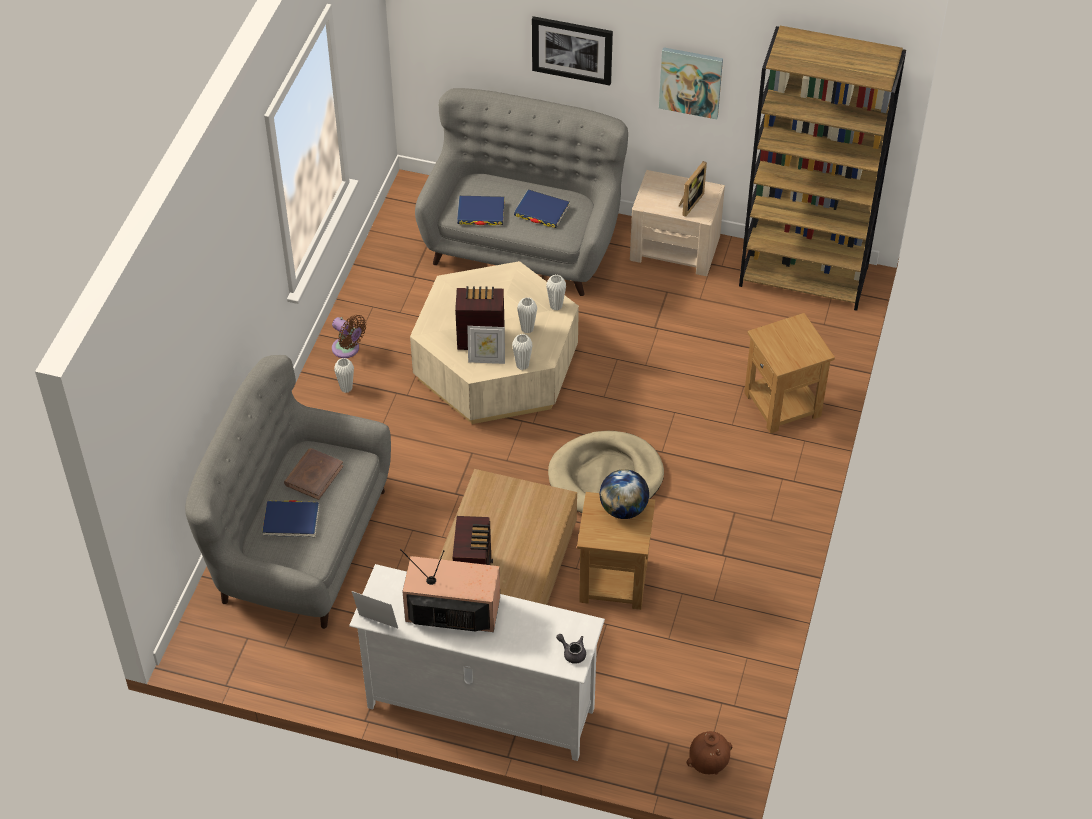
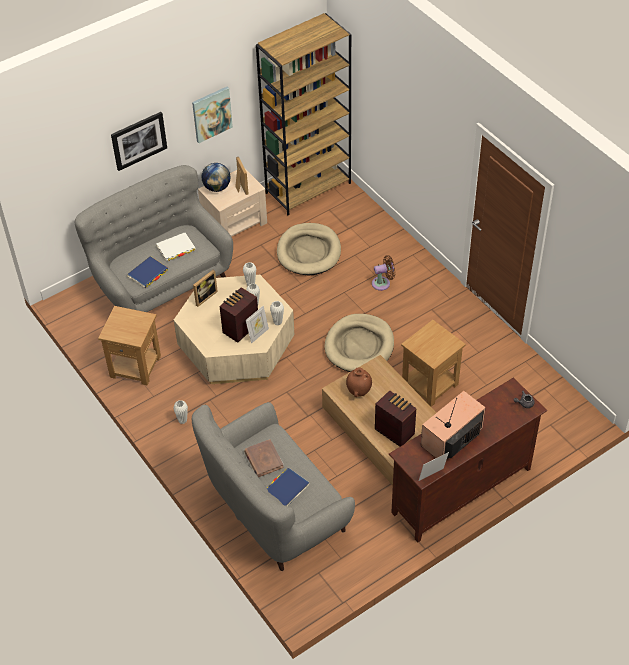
camera: 50 degrees left, 0 degrees up
brown fan [332,315,366,358] -> brown fan moved to [372,255,395,291]
white tv stand [349,564,605,761] -> brown tv stand [389,378,547,542]
blue book [514,190,570,228] -> white book [156,233,196,261]
globe [600,469,649,519] -> globe moved to [202,163,230,192]
brown vase [686,731,732,775] -> brown vase moved to [346,367,372,397]
brown side table [744,313,835,434] -> brown side table moved to [98,306,161,385]
none -> picture frame [193,270,218,307]
none -> beige dog bed [277,223,341,276]

